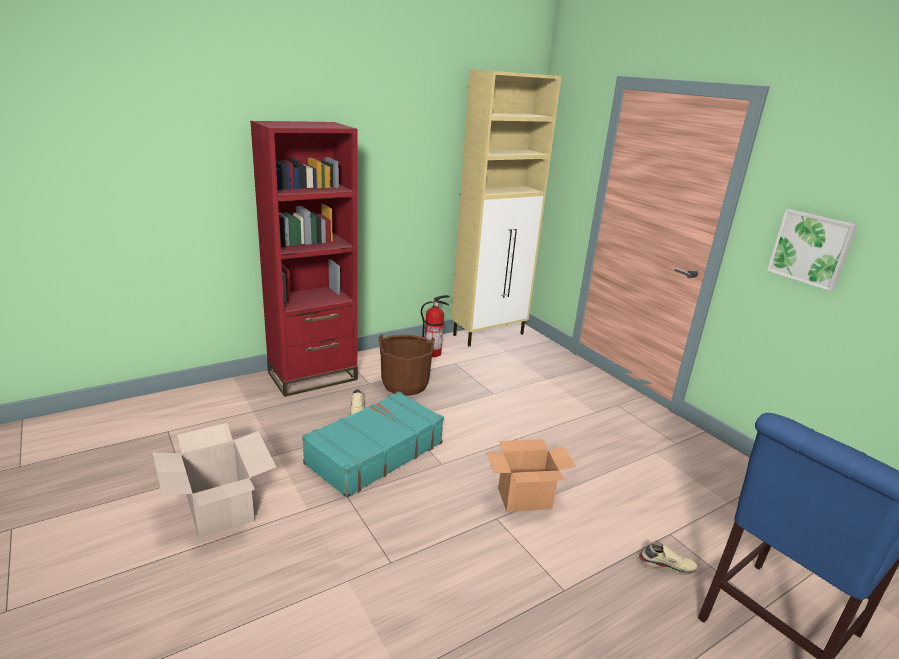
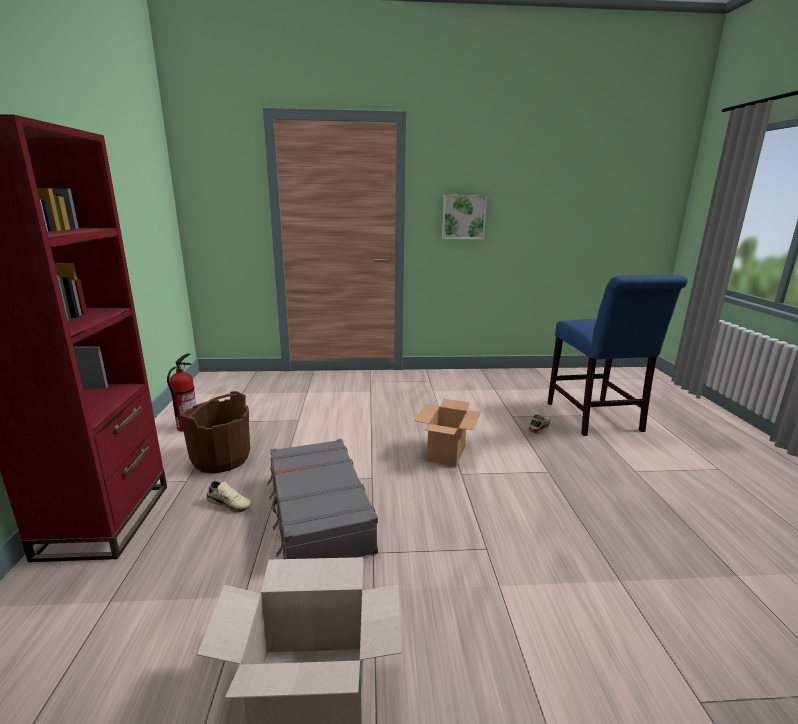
camera: 60 degrees left, 5 degrees down
turquoise suitcase [302,391,444,498] -> grey suitcase [267,439,378,559]
beige cabinet [451,69,562,346] -> none

